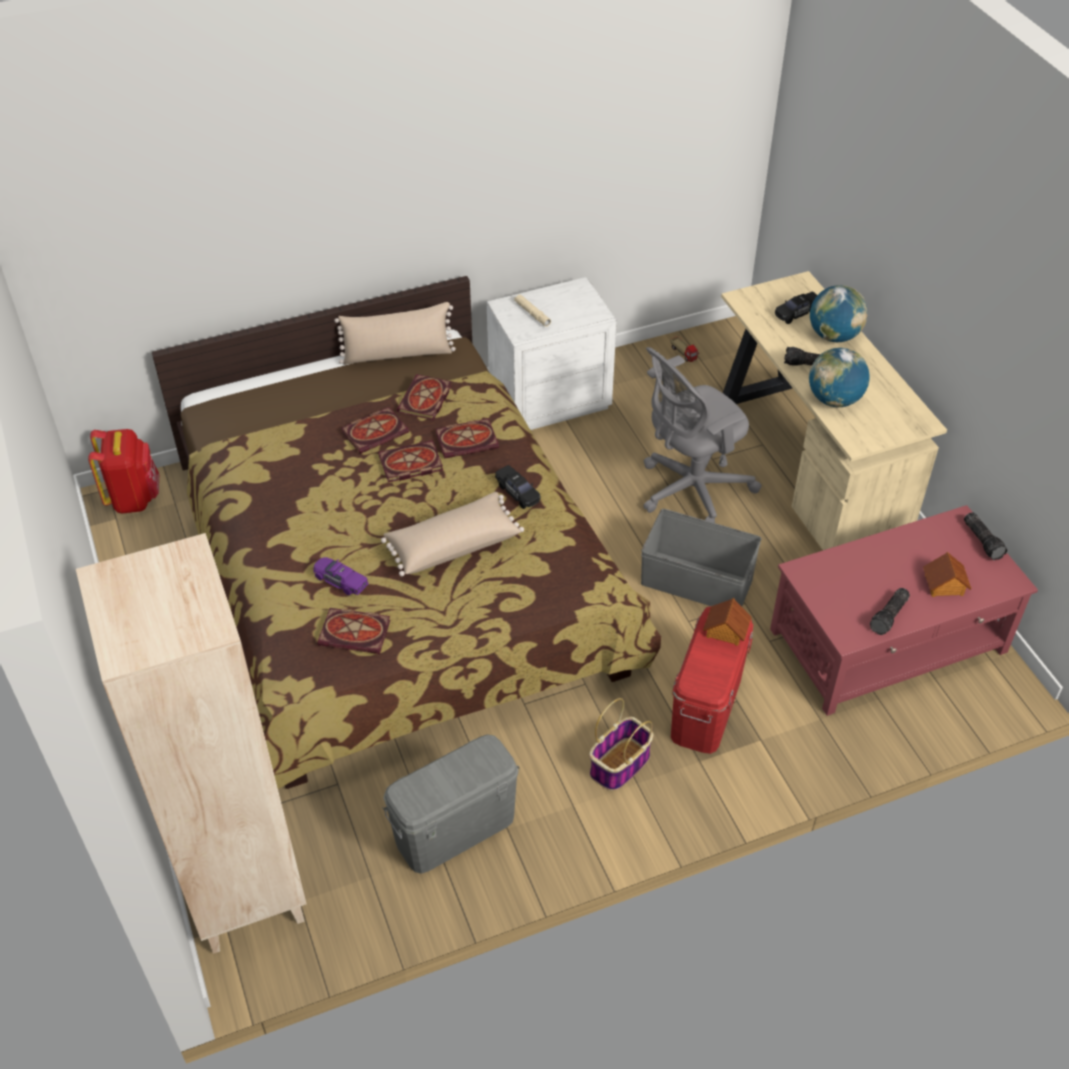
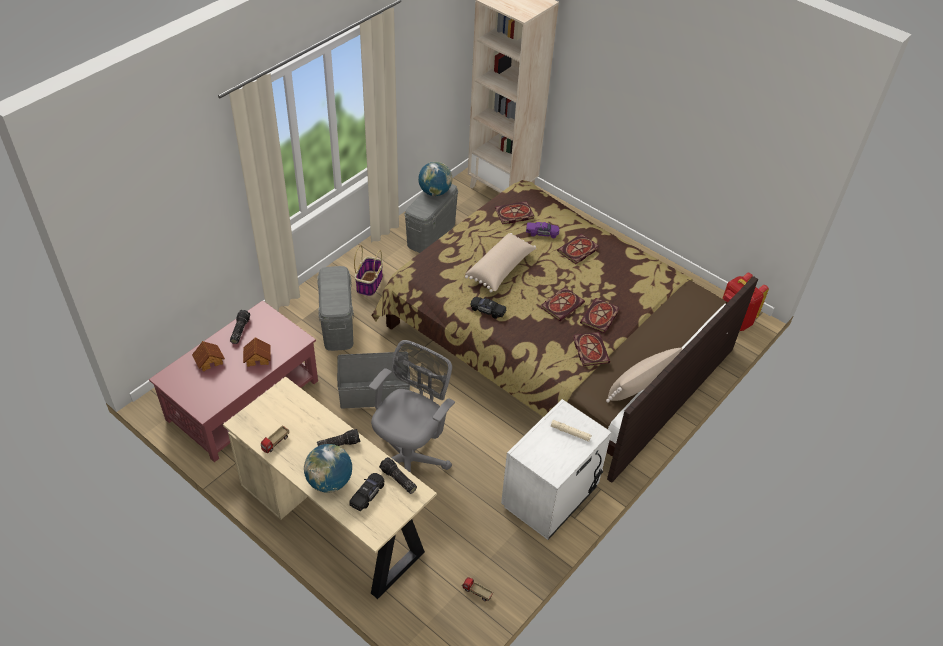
camera: 150 degrees right, 0 degrees up
book [436,419,499,459] -> book moved to [557,234,599,264]
red storage box [671,605,753,754] -> grey storage box [318,266,354,351]
toy house [703,598,752,646] -> toy house moved to [243,337,271,367]
globe [809,348,870,407] -> globe moved to [418,162,452,196]
flashlight [964,512,1007,560] -> flashlight moved to [379,457,417,494]
none -> toy truck [261,425,289,453]

